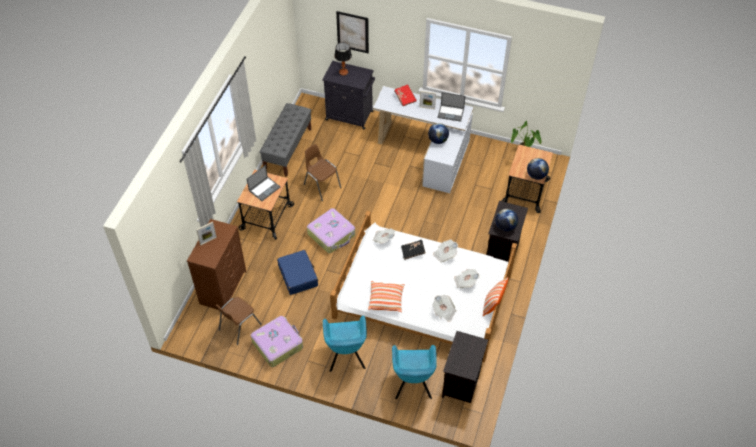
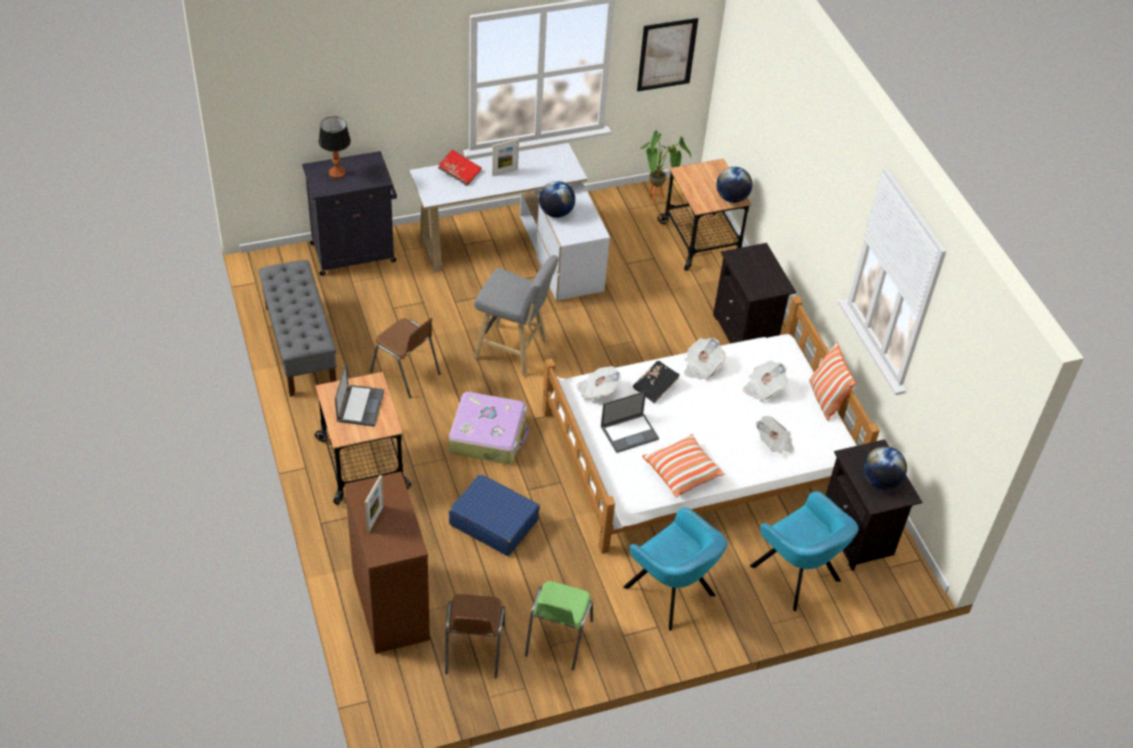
camera: 40 degrees left, 5 degrees down
suitcase [251,316,303,367] -> green chair [525,581,593,670]
brown chair [304,144,341,201] -> brown chair turned 150 degrees counterclockwise [370,318,441,398]
picture [336,11,369,53] -> picture moved to [637,18,698,91]
laptop [438,92,465,122] -> laptop moved to [601,391,659,453]
globe [495,209,518,231] -> globe moved to [863,447,907,489]
none -> grey stool [473,255,559,376]

